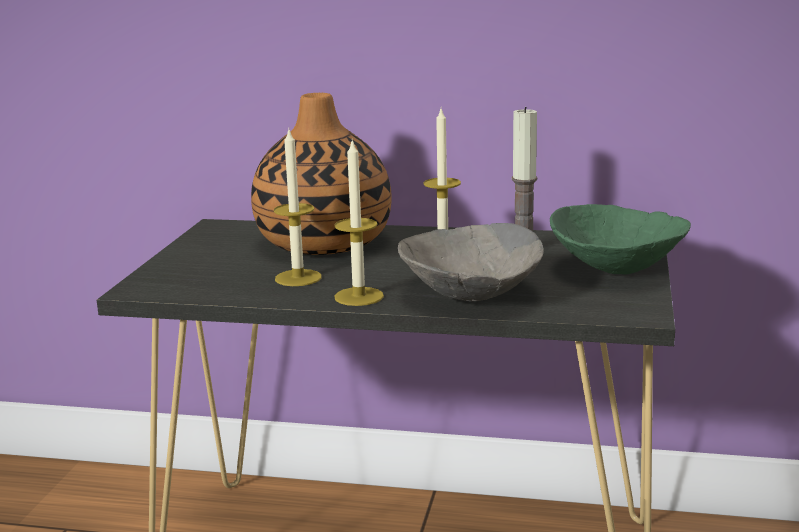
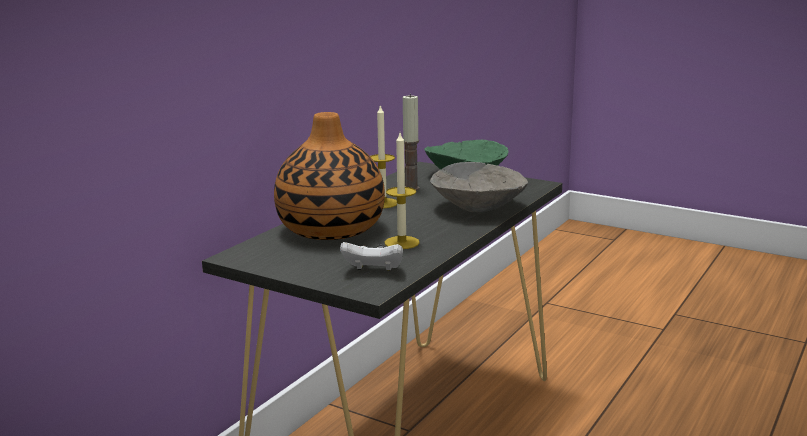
camera: 70 degrees left, 0 degrees up
candle [334,139,384,306] -> none
none -> white game controller [340,242,403,271]

